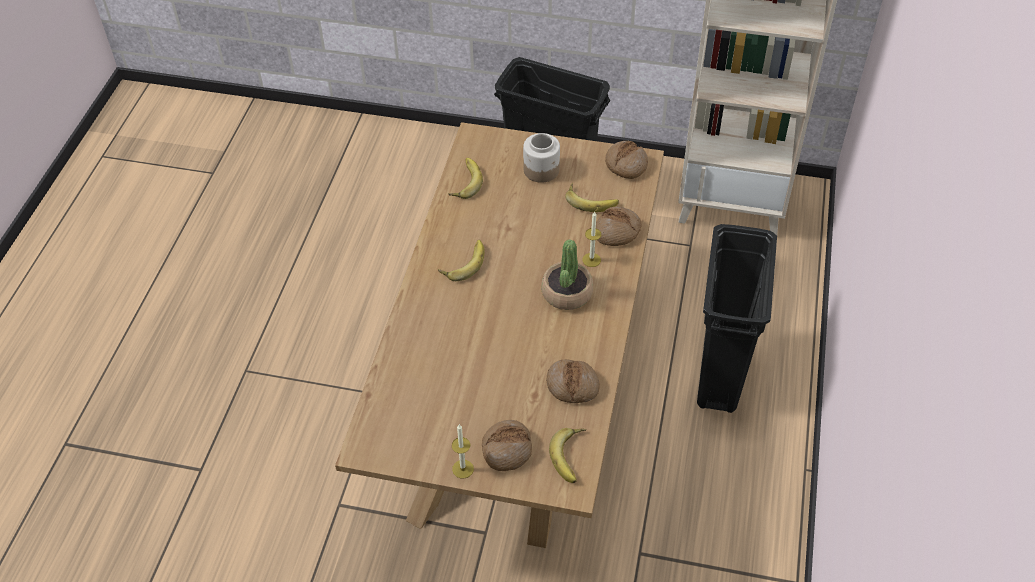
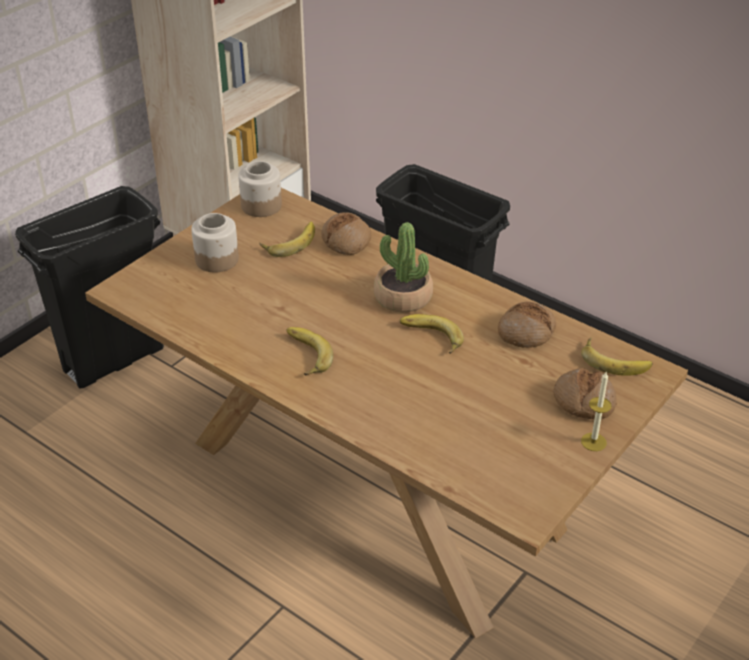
camera: 65 degrees left, 10 degrees down
banana [448,158,483,199] -> banana moved to [400,314,464,354]
candle [582,211,601,267] -> none
bread [605,141,648,179] -> jar [238,161,282,217]

